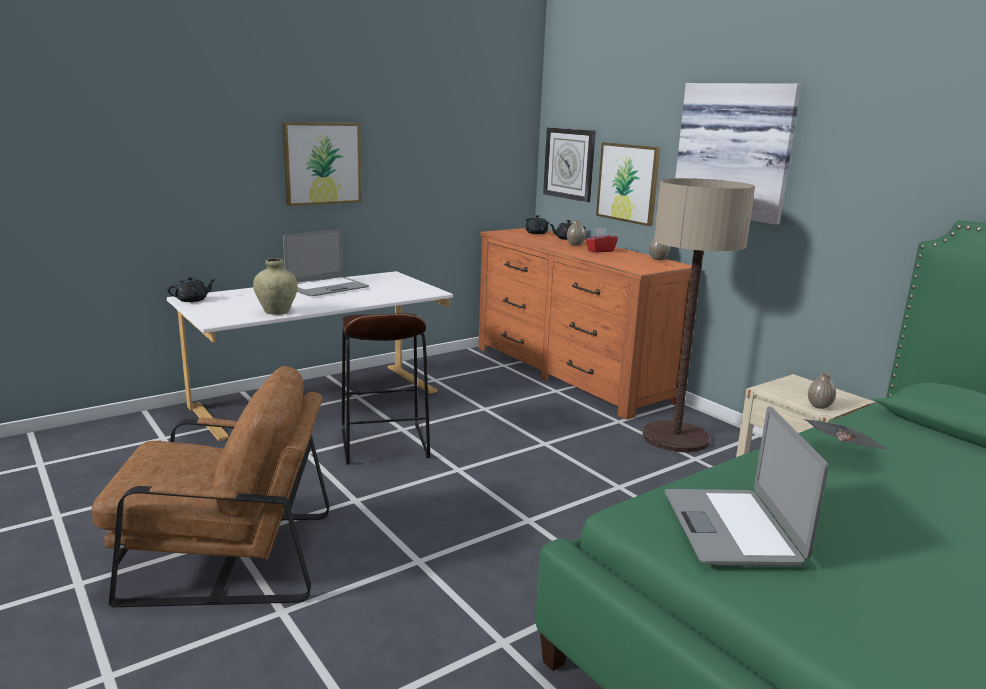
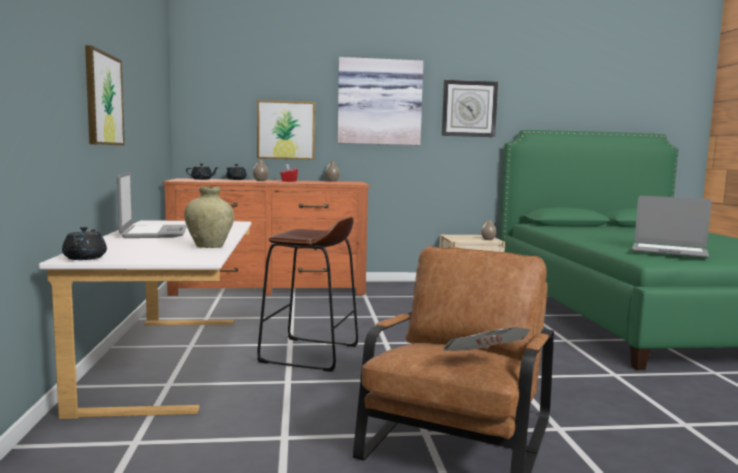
camera: 60 degrees left, 10 degrees down
wall clock [543,127,596,202] -> wall clock moved to [442,80,498,137]
floor lamp [643,178,755,453] -> none
newspaper [804,419,886,449] -> newspaper moved to [443,327,531,351]

